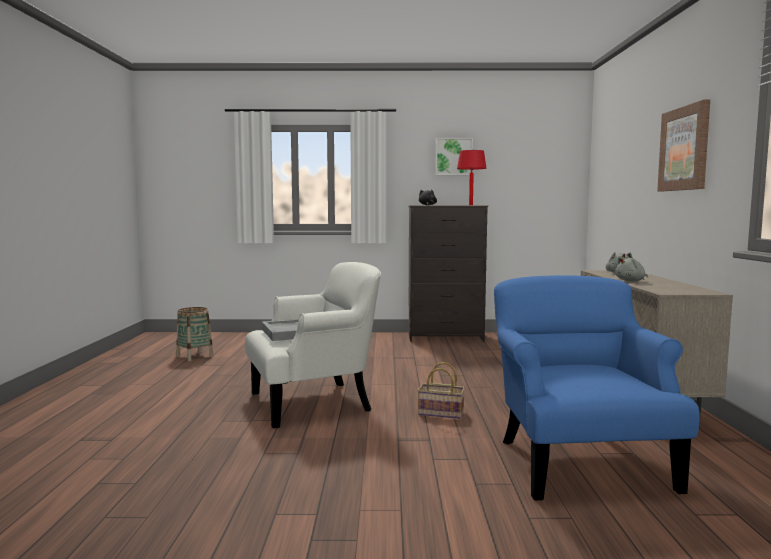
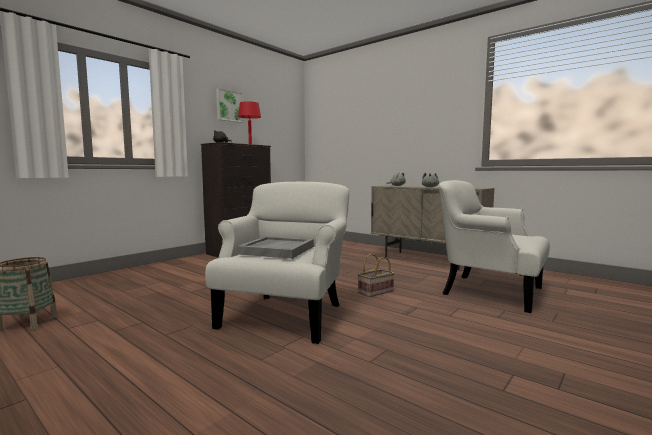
camera: 50 degrees left, 0 degrees up
blue armchair [494,275,700,501] -> white armchair [438,180,550,313]
picture [657,99,710,191] -> none

